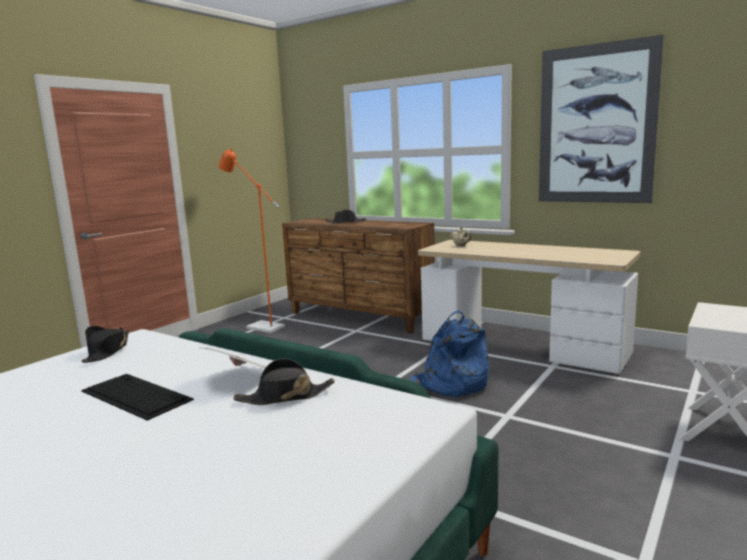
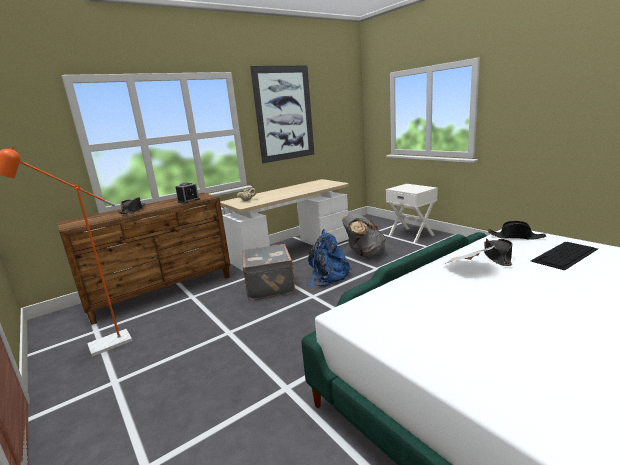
camera: 70 degrees left, 5 degrees up
black hat [81,326,129,363] -> black hat moved to [488,221,546,240]
keyboard [81,374,194,421] -> keyboard moved to [531,242,598,270]
none -> alarm clock [176,183,200,204]
none -> grey suitcase [242,244,295,300]
none -> grey backpack [342,213,386,258]

